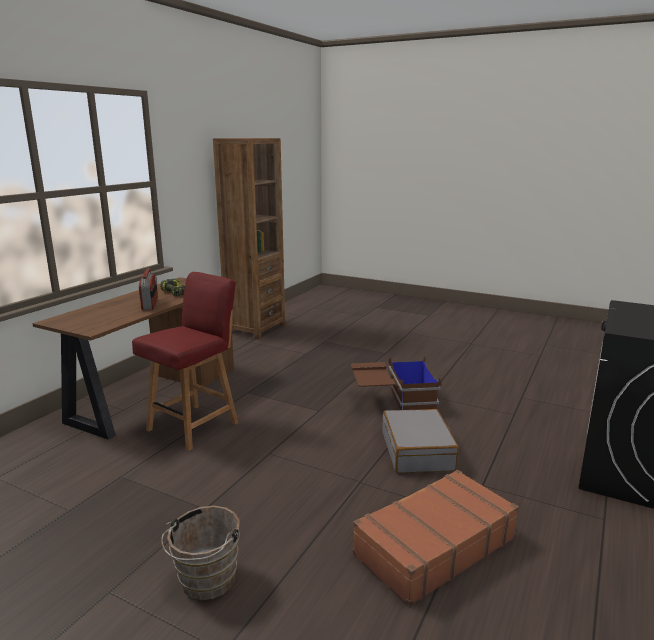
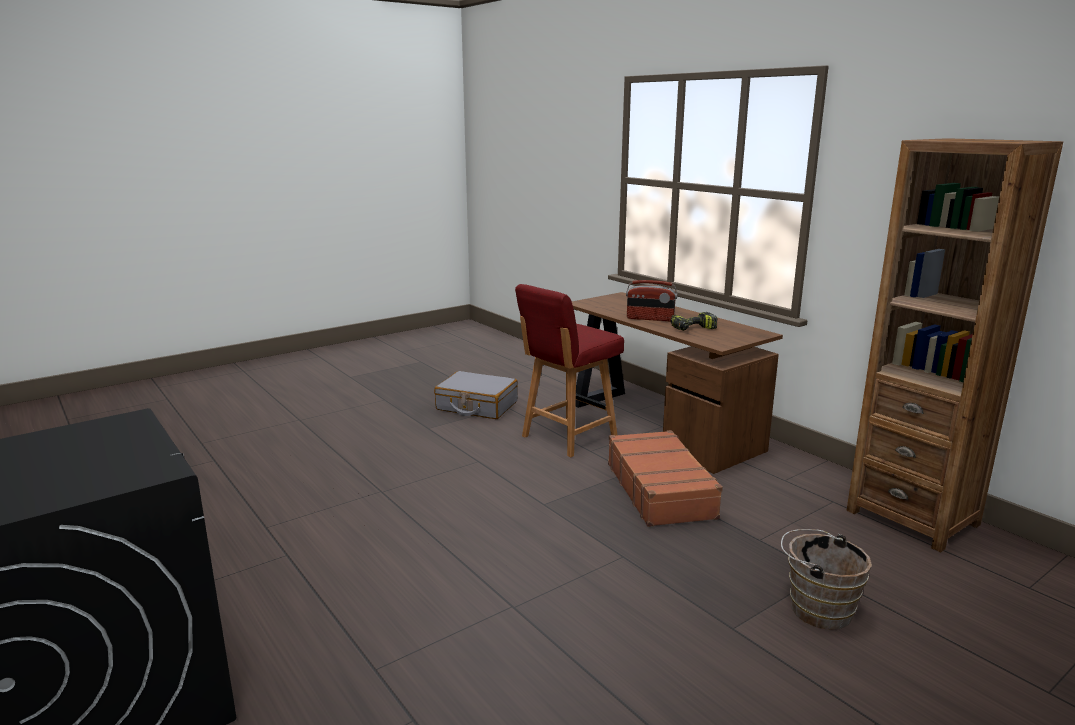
camera: 115 degrees right, 0 degrees up
red chair [132,272,238,451] -> red chair turned 75 degrees clockwise [515,284,624,457]
brown bucket [161,506,240,600] -> brown bucket moved to [781,529,872,630]
brown storage box [351,356,442,410] -> none
brown suitcase [353,470,519,606] -> brown suitcase moved to [608,430,723,527]
grey suitcase [383,409,459,473] -> grey suitcase moved to [434,371,518,419]

